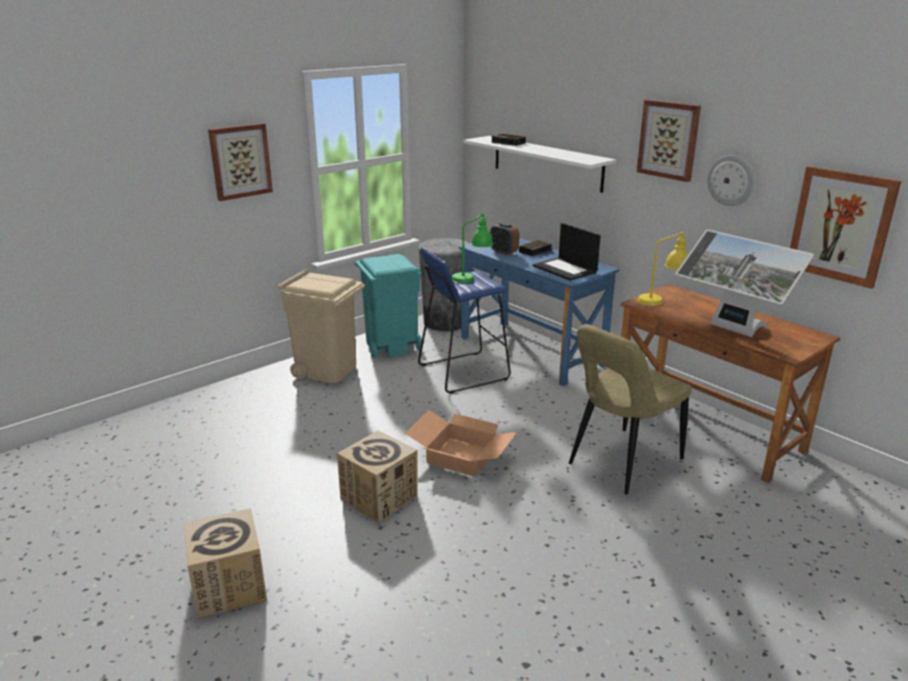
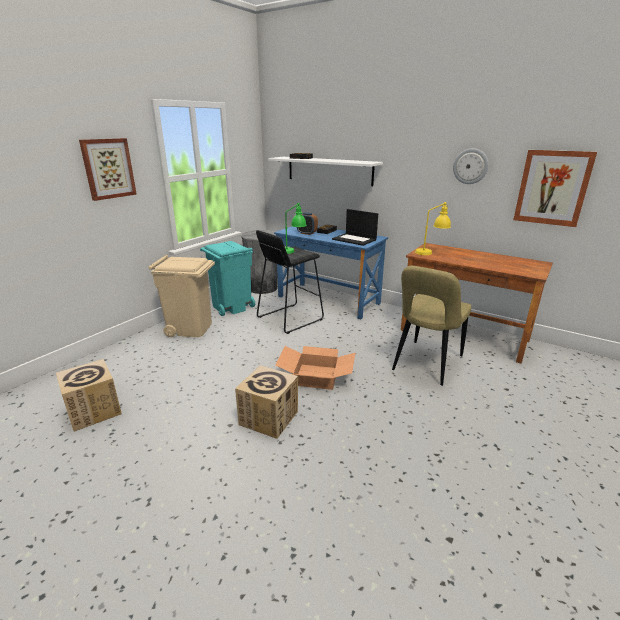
camera: 15 degrees left, 0 degrees up
cardboard box [184,508,267,619] -> cardboard box moved to [56,359,122,431]
blue stool [418,247,511,394] -> black stool [256,230,324,334]
picture [637,100,701,182] -> none
monitor [675,229,814,337] -> none

